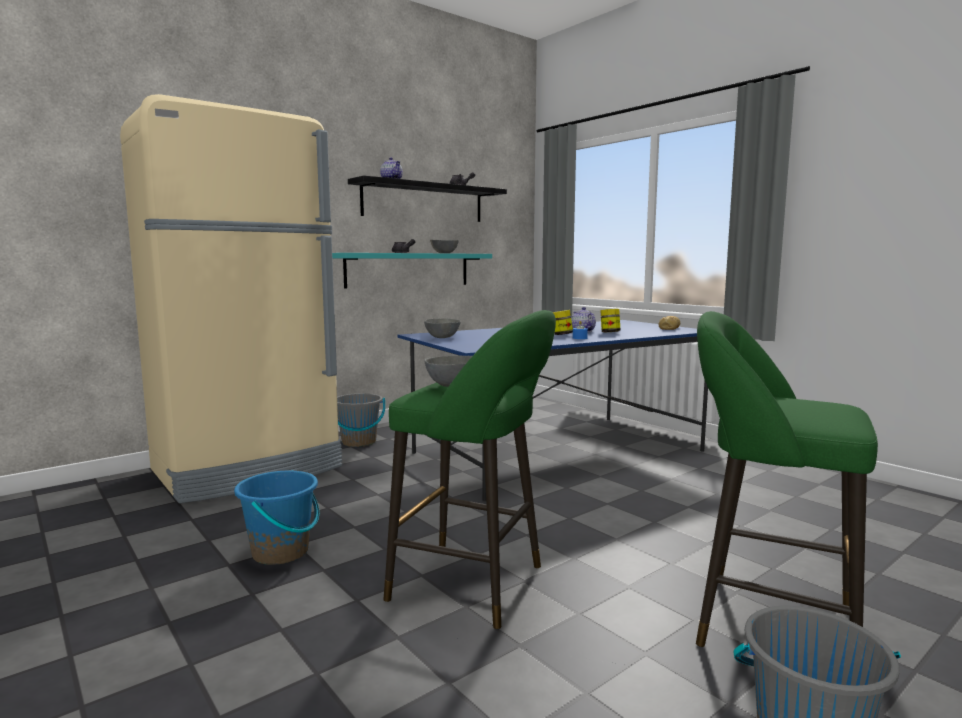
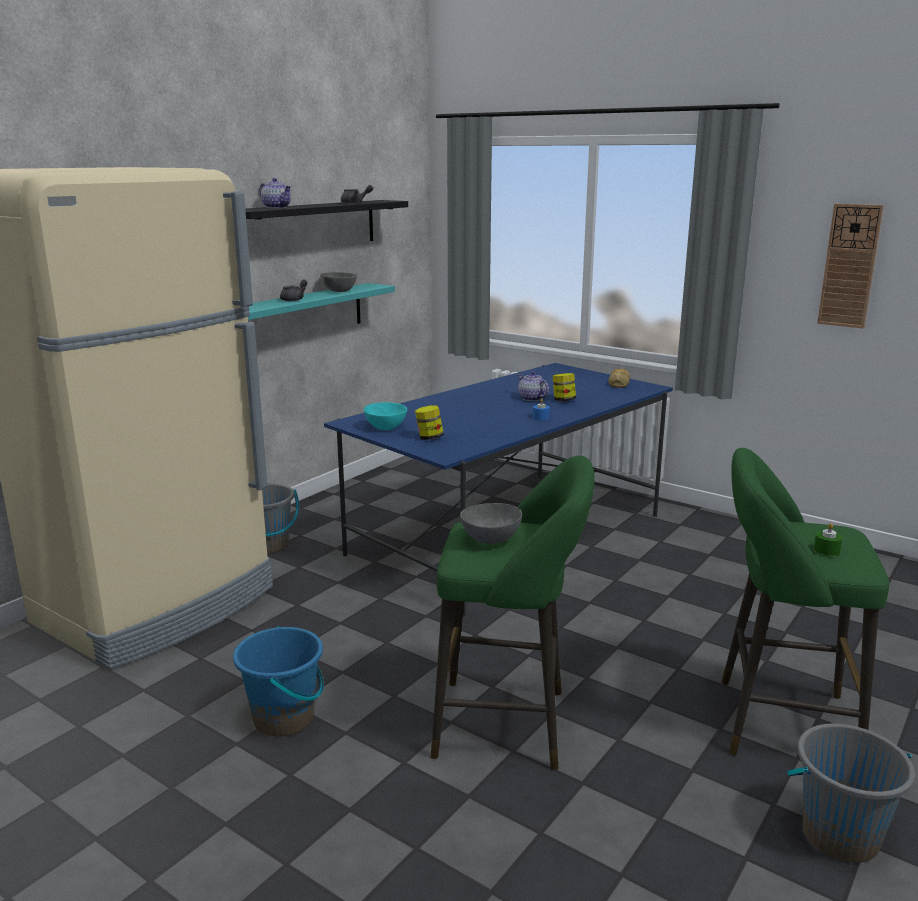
camera: 15 degrees left, 10 degrees up
grey bowl [424,319,461,338] -> turquoise bowl [364,402,407,430]
jar [552,310,573,335] -> jar moved to [415,406,444,440]
none -> green candle [814,523,843,556]
none -> wall clock [817,204,884,328]

